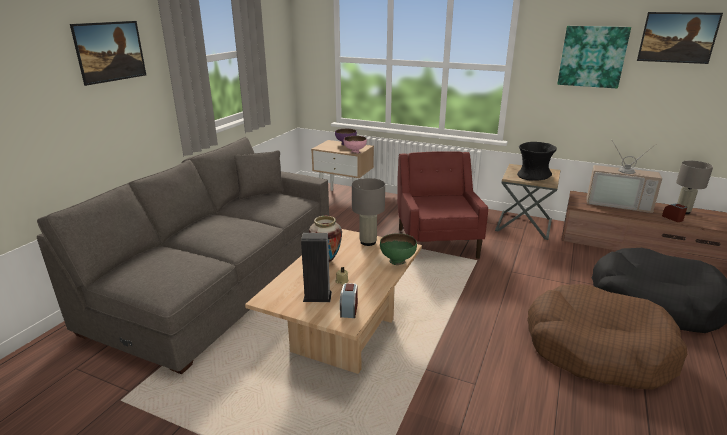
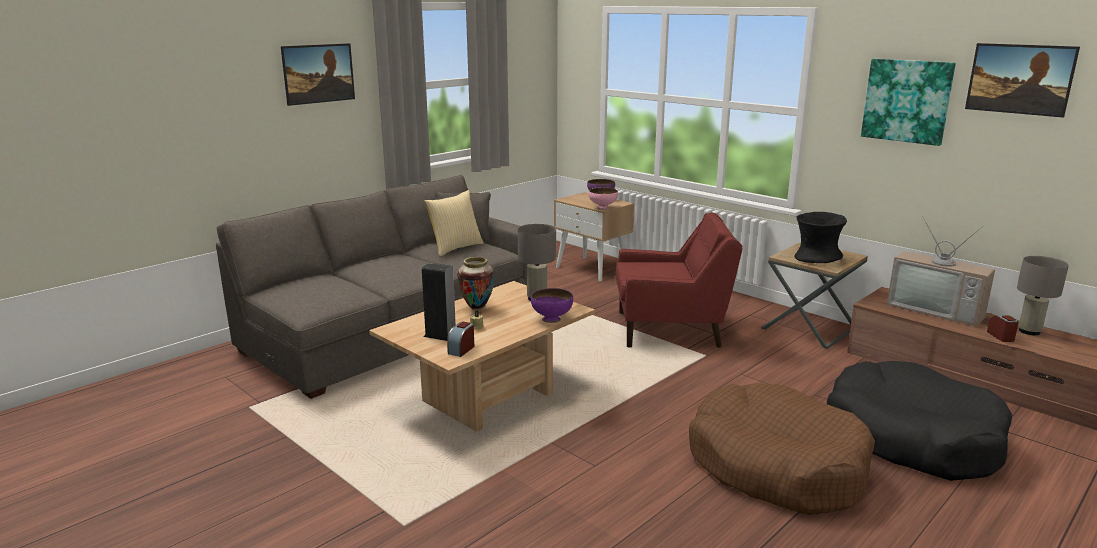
camera: 20 degrees right, 5 degrees down
green bowl [380,233,417,265] -> purple bowl [531,288,573,323]
red armchair [397,151,488,261] -> red armchair turned 75 degrees clockwise [615,213,743,348]
none -> pillow [424,190,483,257]

